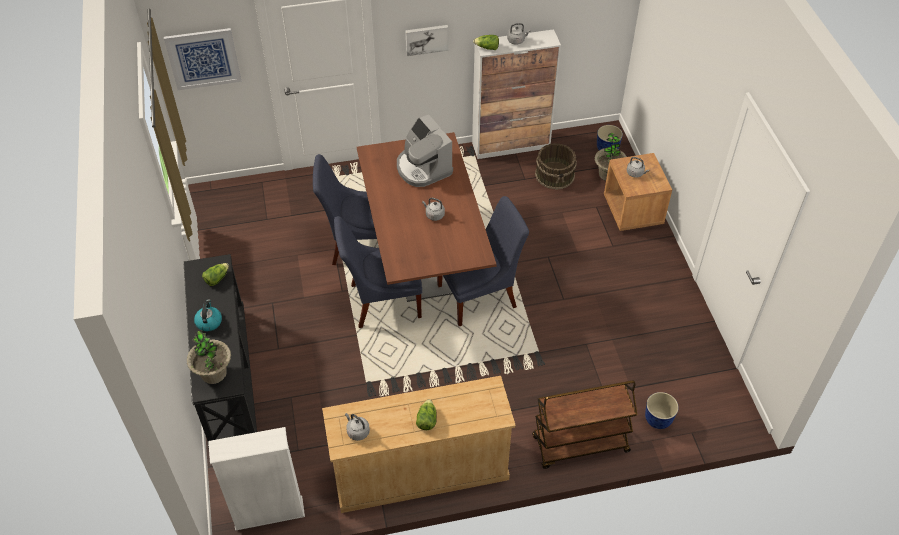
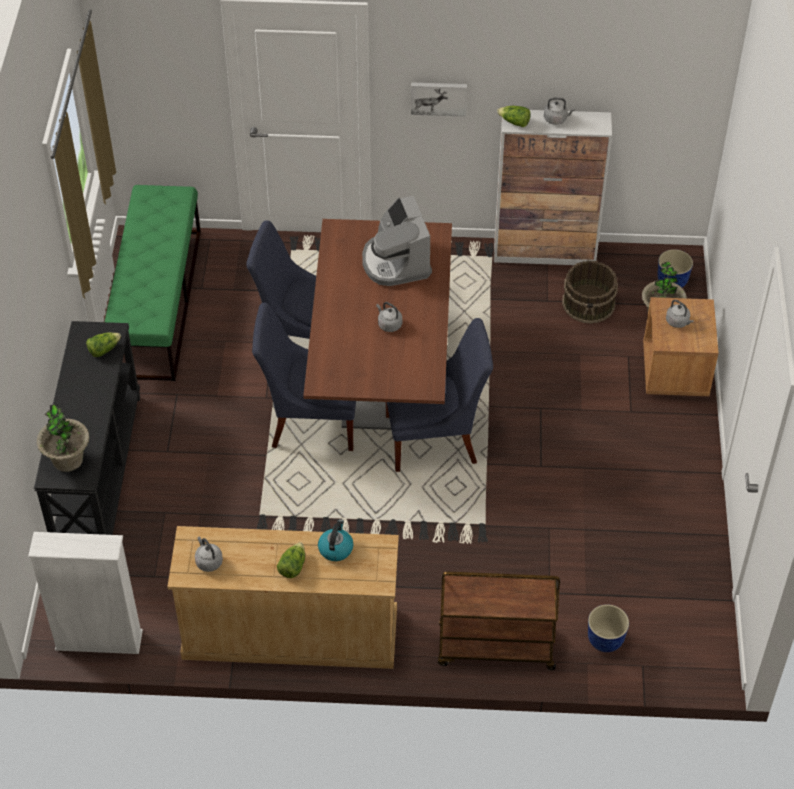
camera: 15 degrees right, 0 degrees up
picture [164,28,241,90] -> none
kettle [194,299,222,331] -> kettle moved to [318,519,354,561]
none -> green bench [105,185,201,381]

